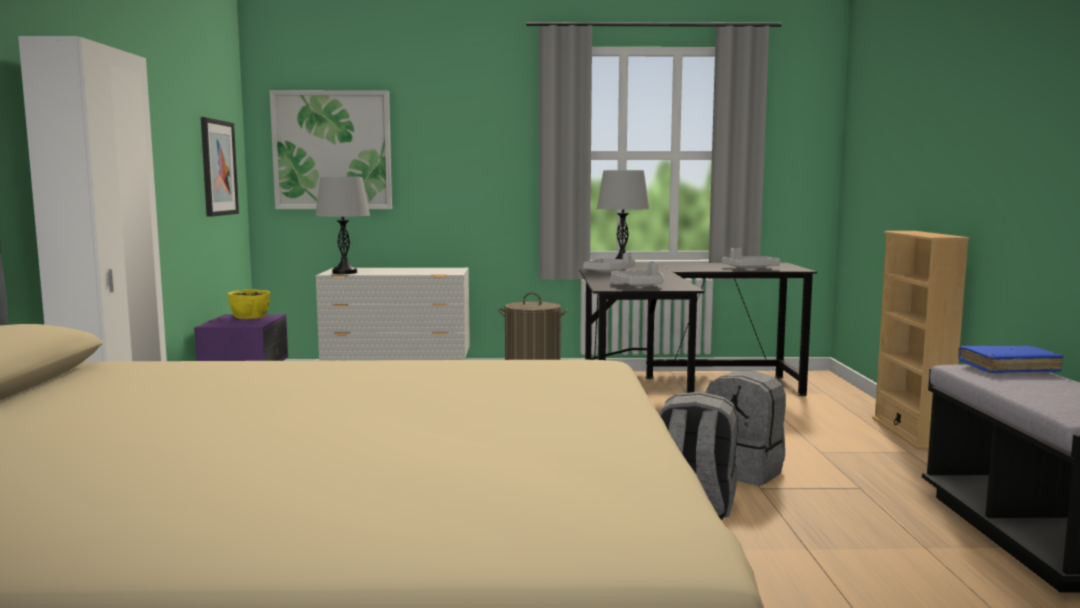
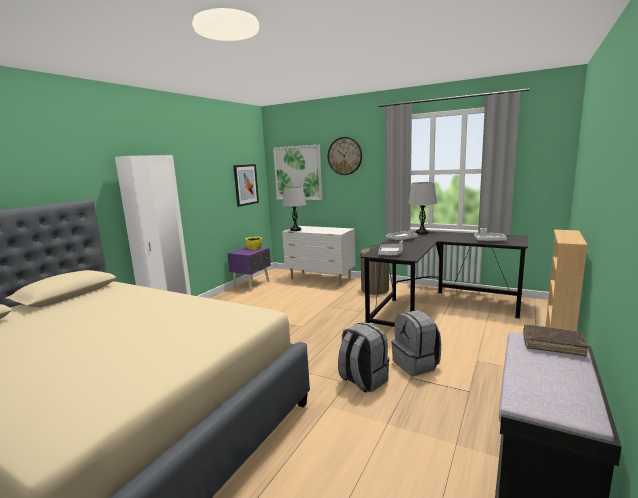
camera: 30 degrees right, 5 degrees up
blue book [958,345,1064,373] -> brown book [523,324,589,356]
none -> wall clock [328,137,362,175]

